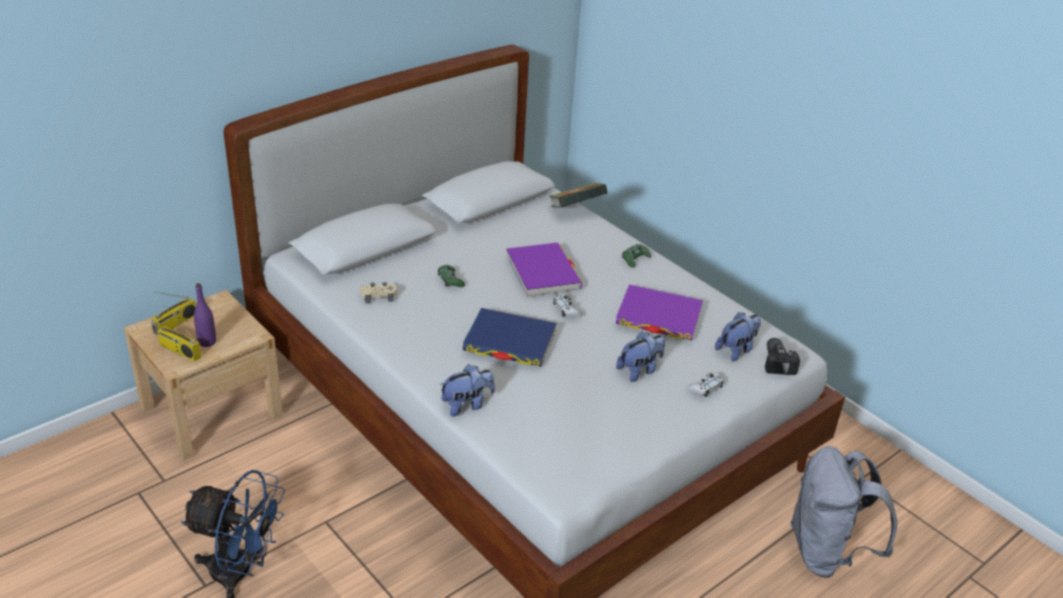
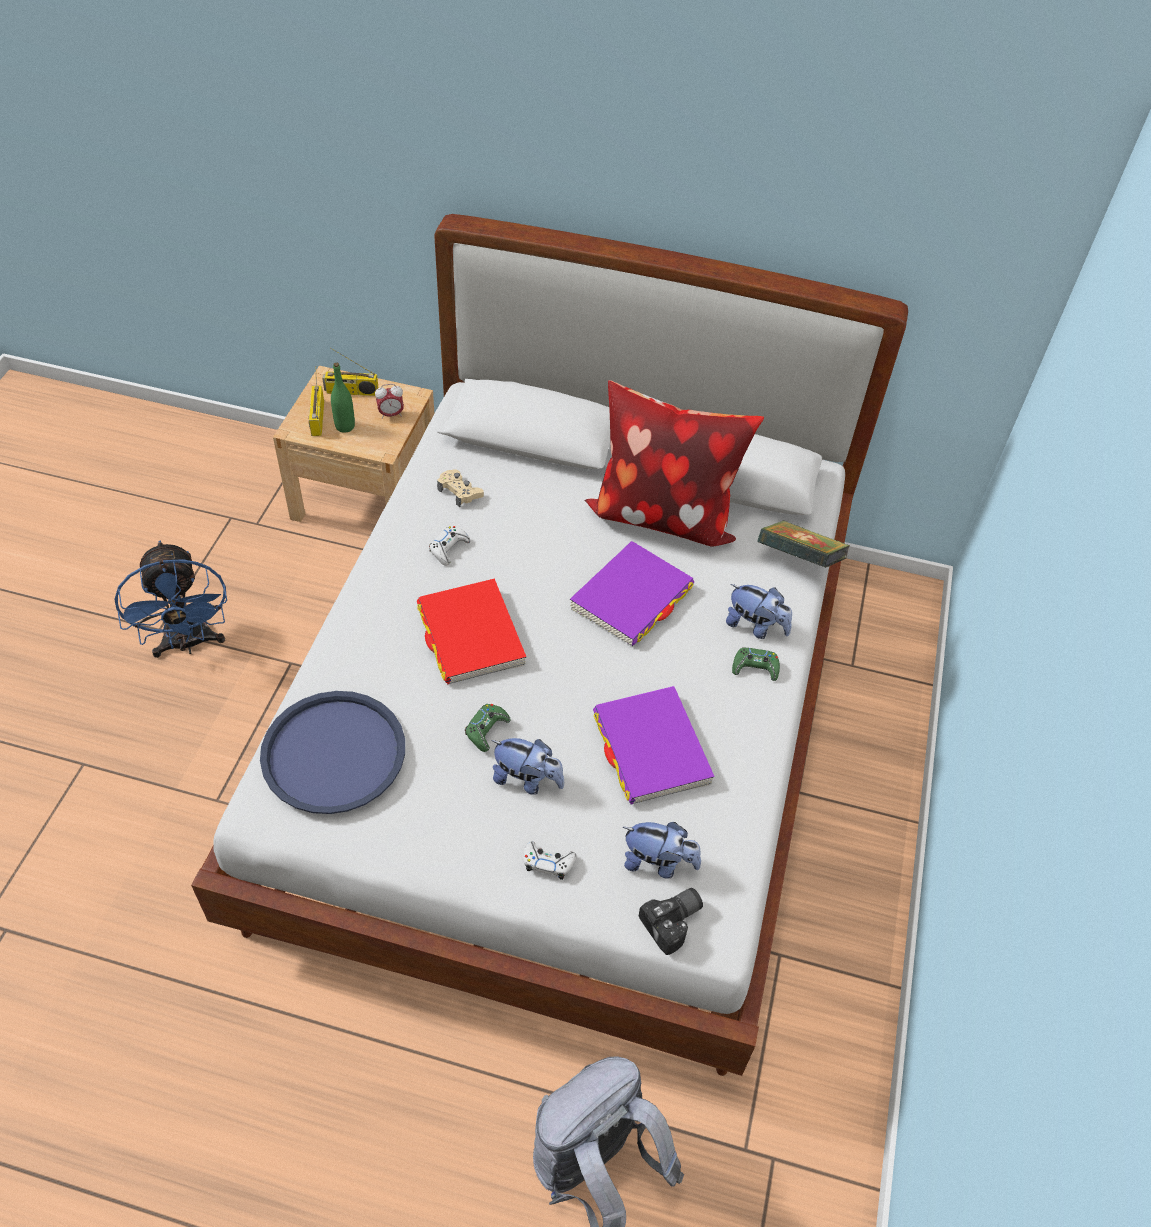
camera: 55 degrees right, 15 degrees up
purple bottle [194,283,216,347] -> green bottle [331,362,355,433]
green game controller [438,265,465,287] -> green game controller moved to [465,704,510,752]
plush toy [439,364,495,416] -> plush toy moved to [726,584,792,639]
blue book [463,308,557,367] -> red book [417,578,526,684]
white game controller [553,293,582,317] -> white game controller moved to [429,526,470,566]
none -> blue tray [260,691,405,814]
none -> alarm clock [375,384,404,419]
none -> pillow [585,380,764,547]

